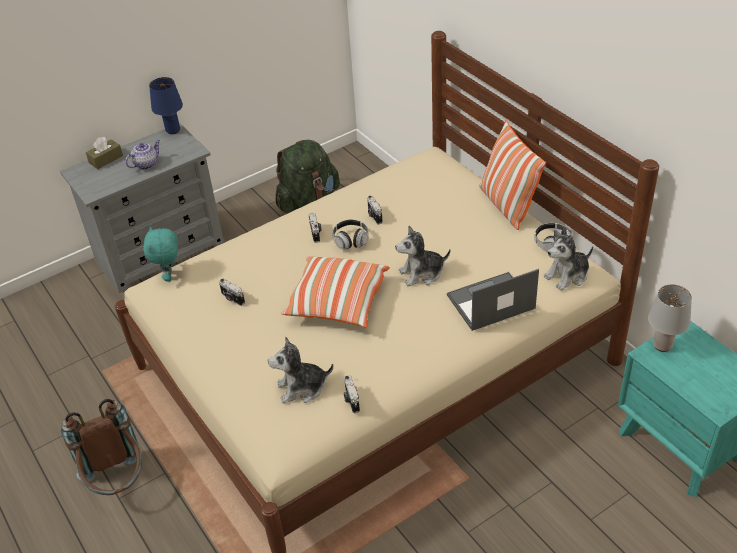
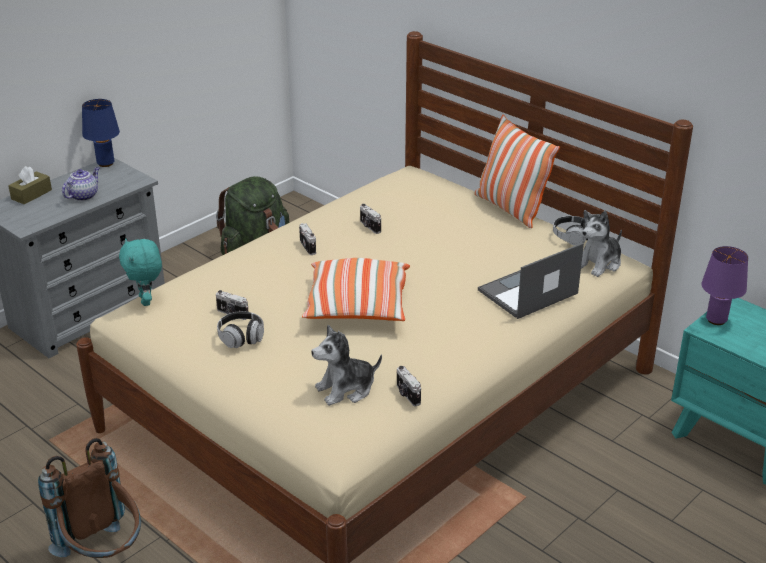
camera: 15 degrees left, 10 degrees down
headphones [332,220,369,250] -> headphones moved to [217,311,264,348]
plush toy [395,226,450,286] -> none
grey table lamp [648,284,692,352] -> purple table lamp [702,246,748,325]

